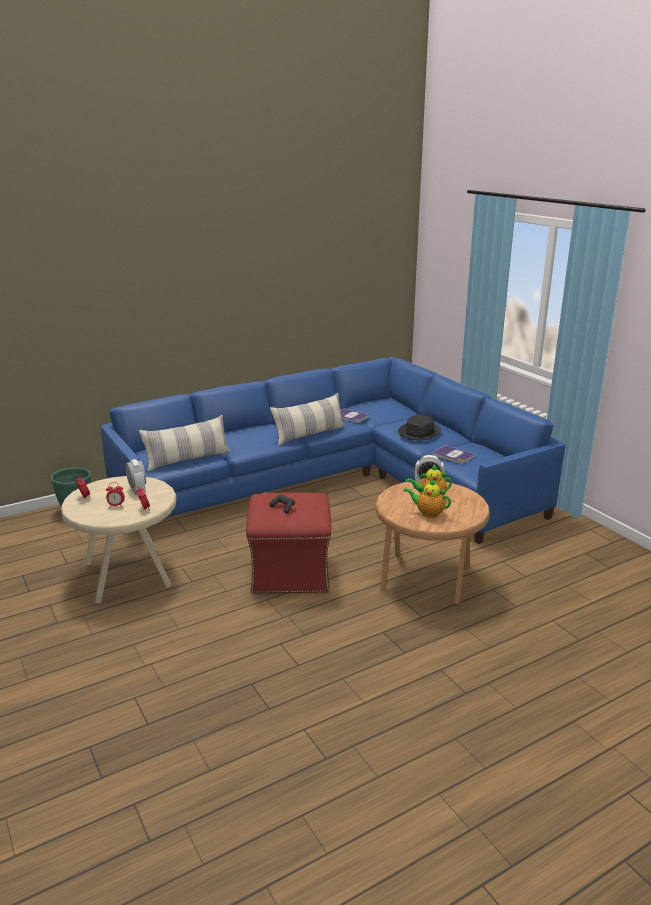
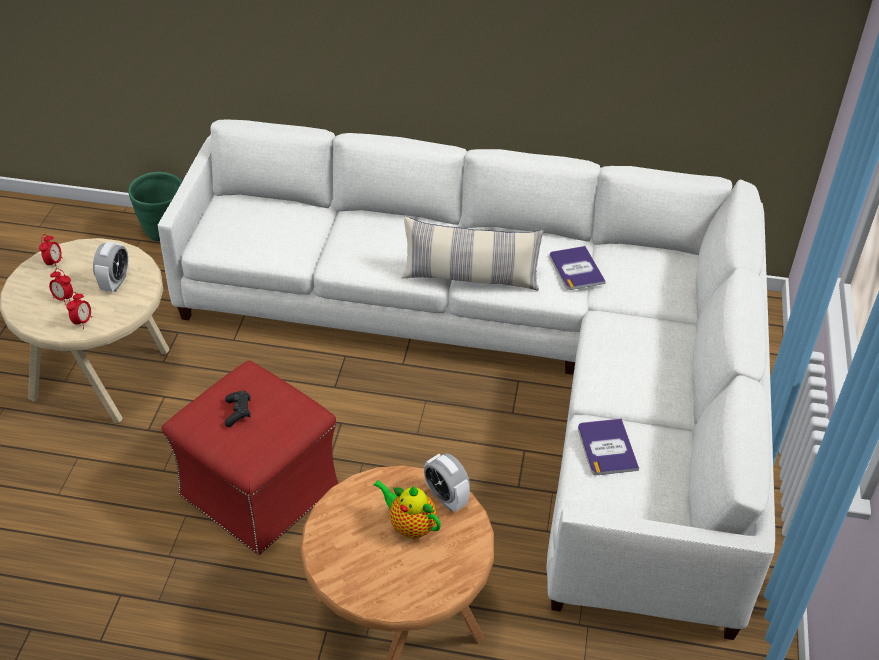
camera: 40 degrees right, 20 degrees up
blue sofa [101,357,565,544] -> white sofa [158,119,775,640]
pillow [139,415,231,472] -> none
black hat [398,415,441,440] -> none
teapot [403,479,451,518] -> none

